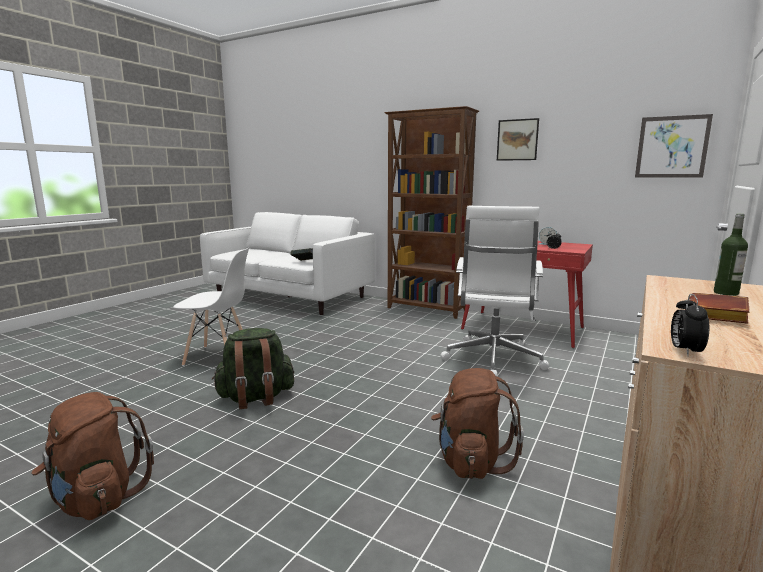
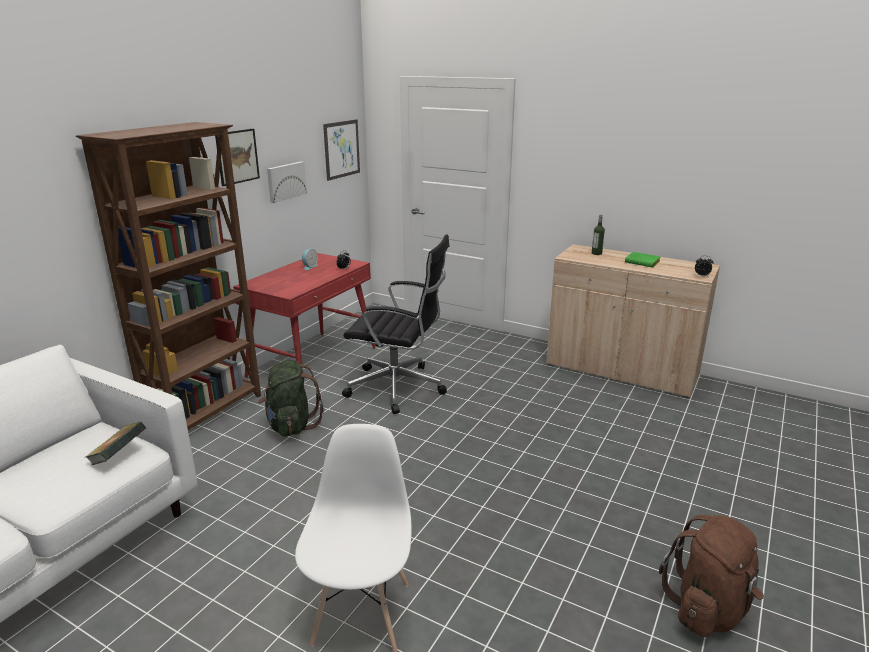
camera: 90 degrees left, 10 degrees up
green backpack [212,328,294,409] -> green backpack moved to [258,360,324,437]
brown backpack [431,368,524,479] -> none
white office chair [440,206,549,377] -> black office chair [342,234,449,414]
brown book [689,293,750,324] -> green book [625,252,660,268]
none -> picture [267,162,307,203]

